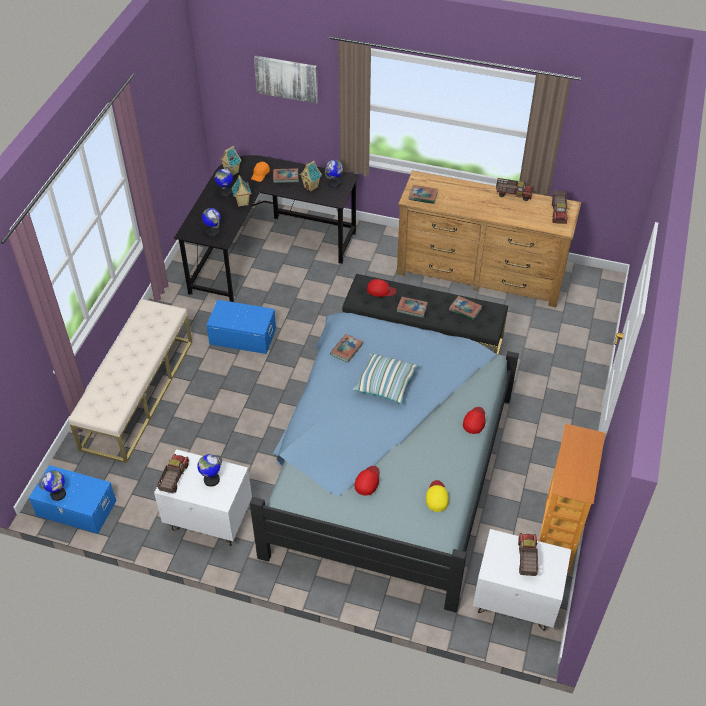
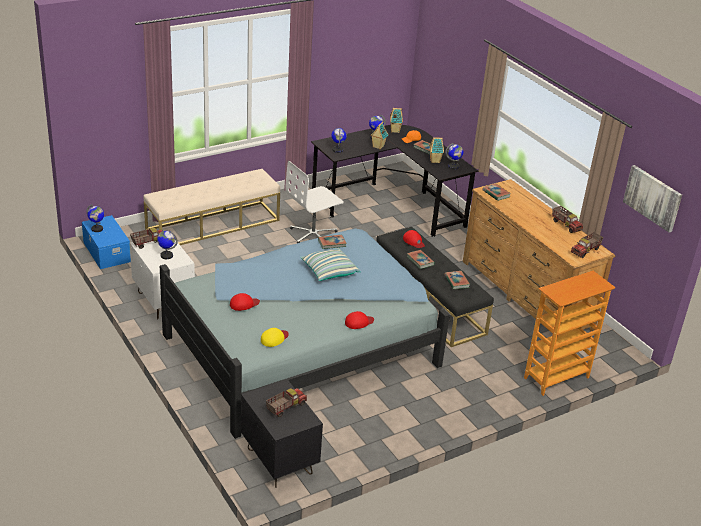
camera: 40 degrees right, 15 degrees down
blue storage box [206,300,276,354] -> white office chair [285,161,344,243]
picture [254,56,318,104] -> picture moved to [623,165,682,232]
white nightstand [473,529,571,631] -> black nightstand [241,379,323,488]
bookcase [539,424,605,573] -> bookcase moved to [524,271,616,396]

